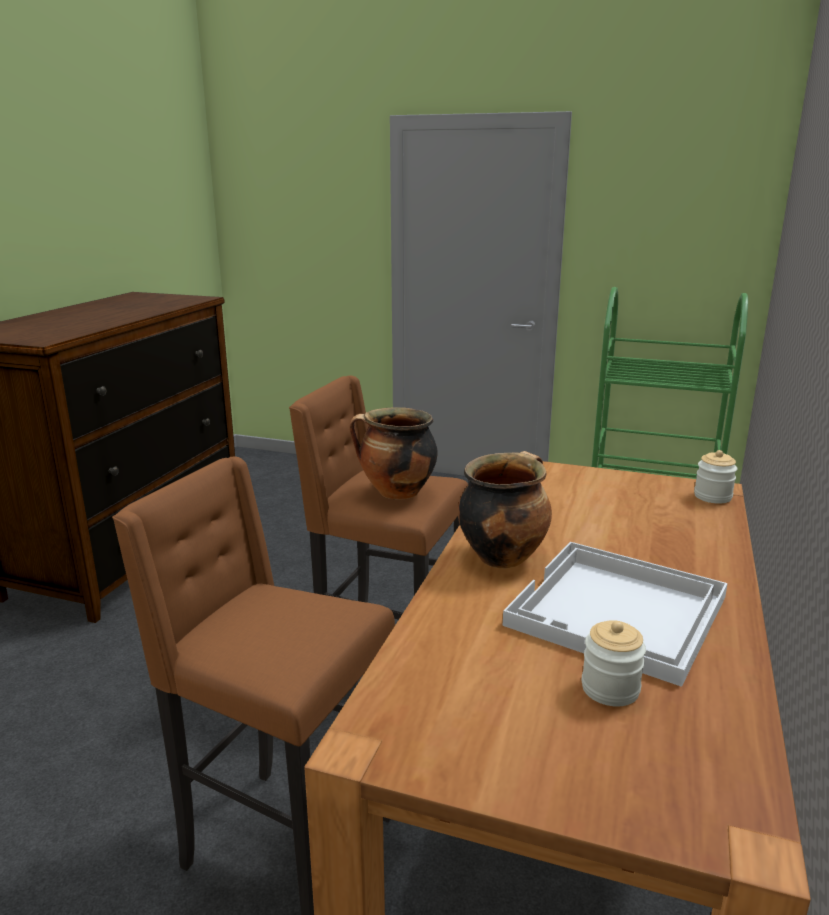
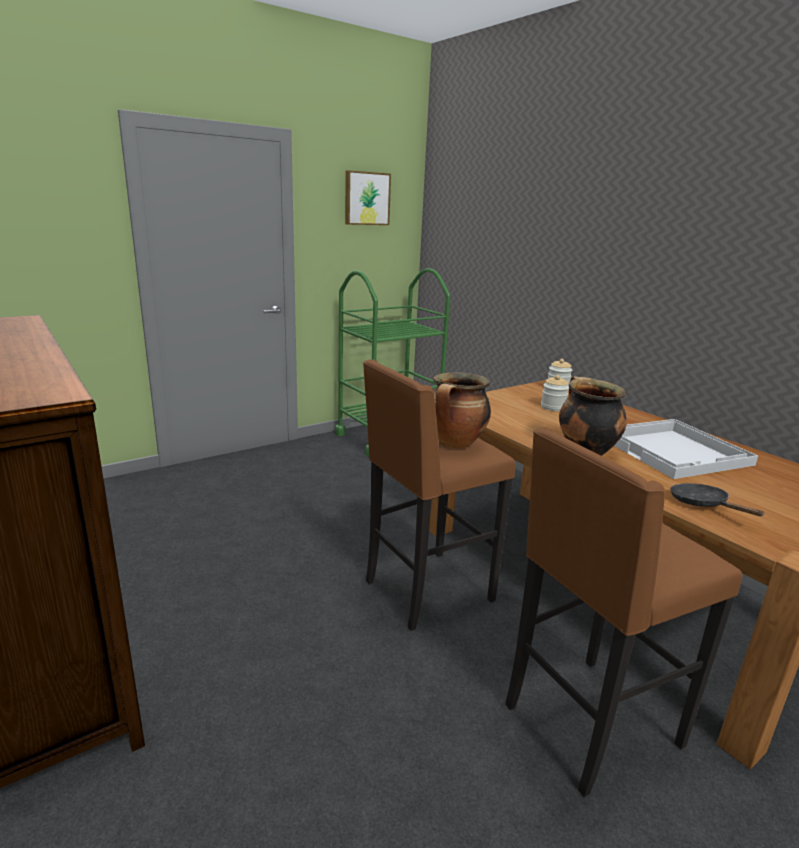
camera: 55 degrees left, 0 degrees up
jar [582,620,646,707] -> jar moved to [541,375,569,411]
none -> picture [345,170,391,225]
none -> black frying pan [670,483,765,516]

